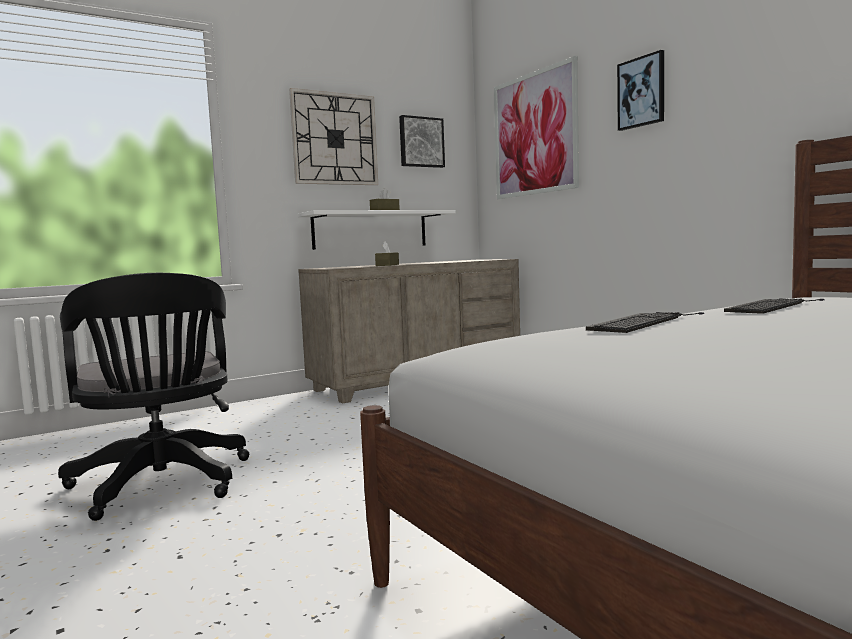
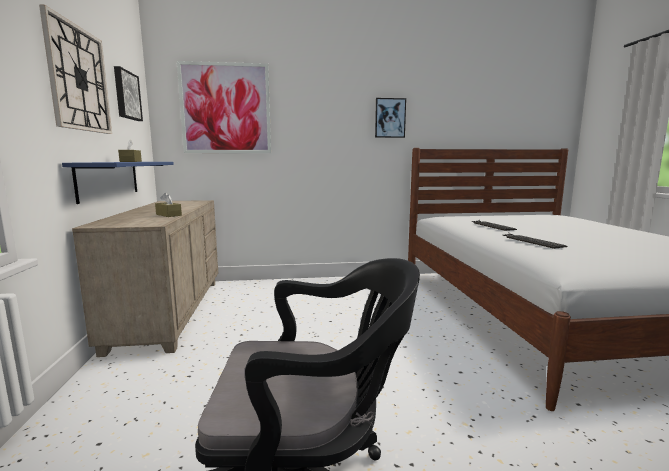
camera: 65 degrees left, 5 degrees up
white shelf [298,210,456,250] -> blue shelf [62,162,174,204]
picture [617,50,664,131] -> picture moved to [375,98,406,138]

